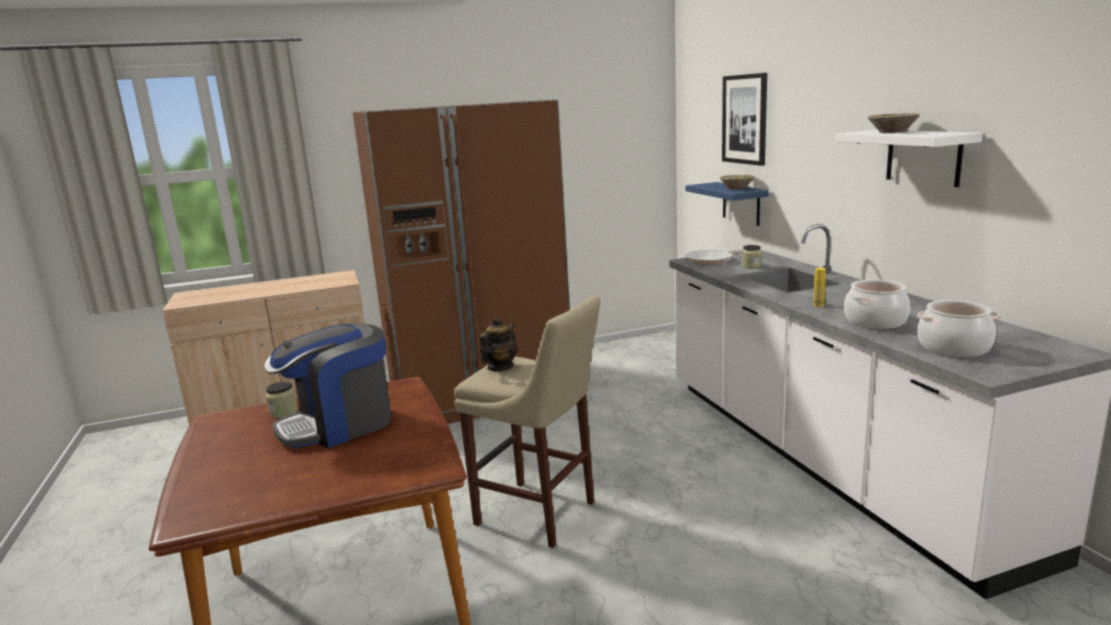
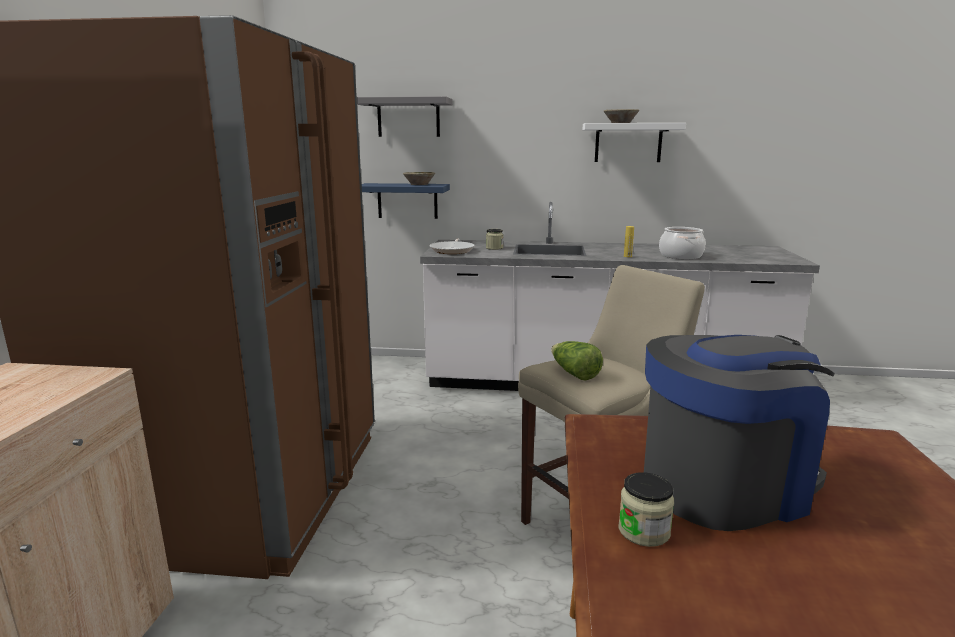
camera: 65 degrees left, 0 degrees up
coffee machine [264,323,391,448] -> coffee machine turned 105 degrees counterclockwise [644,335,835,531]
teapot [479,317,517,371] -> lettuce [551,341,603,381]
picture [722,73,767,166] -> grey shelf [357,96,453,137]
cooking pot [917,300,999,357] -> none

